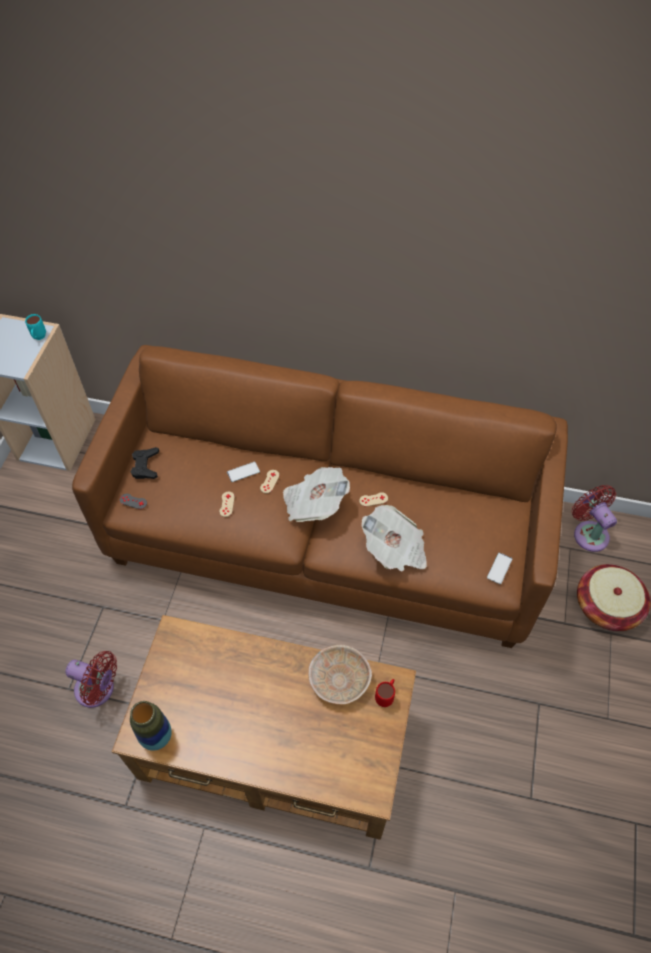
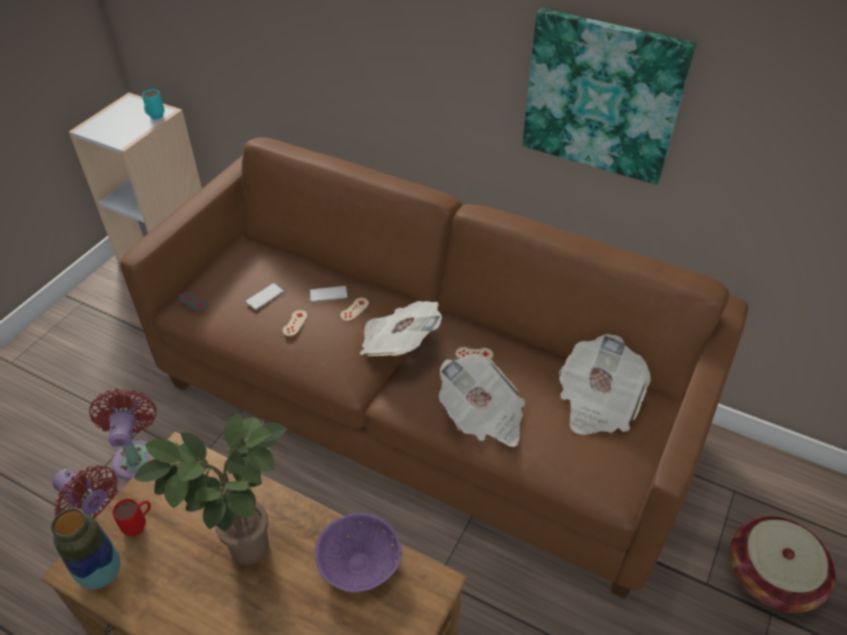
camera: 15 degrees right, 10 degrees down
black game controller [131,447,159,479] -> none
beige bowl [308,645,372,705] -> purple bowl [314,513,402,593]
red mug [375,679,395,707] -> red mug moved to [113,499,151,536]
phone [487,553,512,584] -> phone moved to [245,283,285,310]
red fan [572,485,617,552] -> red fan moved to [89,389,156,480]
none -> potted plant [134,413,287,565]
none -> picture [522,8,696,185]
none -> newspaper [559,334,651,435]

